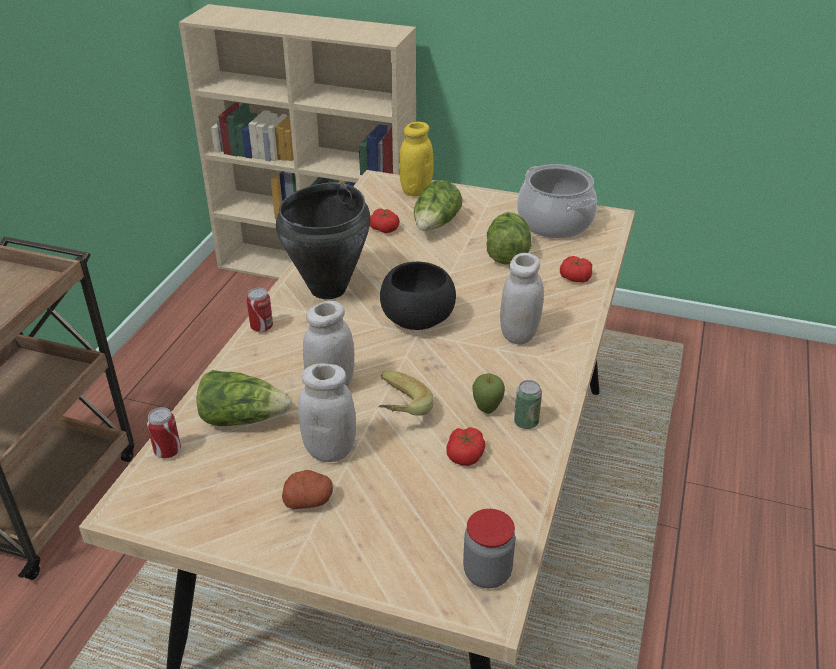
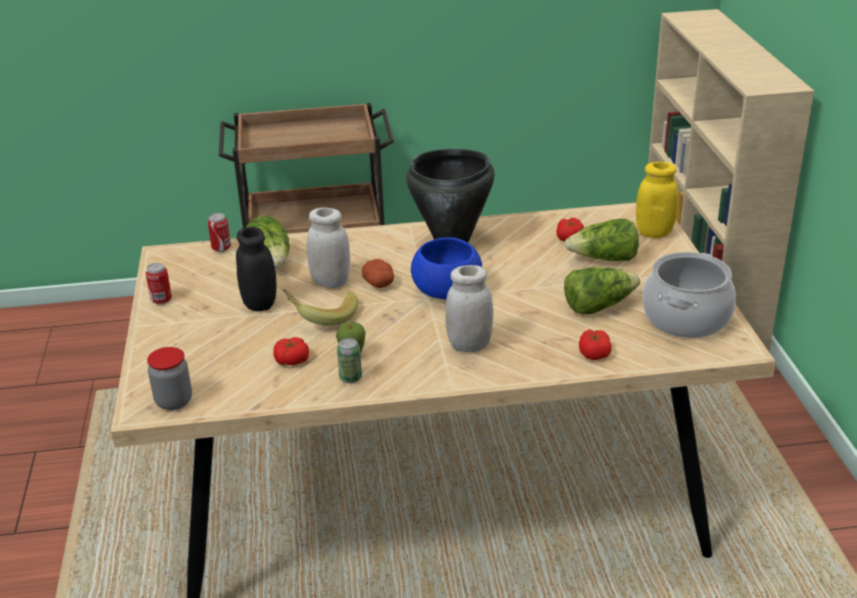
camera: 65 degrees right, 5 degrees down
can [247,288,273,332] -> can moved to [146,263,172,305]
potato [282,470,333,509] -> potato moved to [362,259,394,288]
white jar [298,363,356,462] -> black jar [236,227,277,311]
black bowl [380,262,456,330] -> blue bowl [411,237,482,300]

